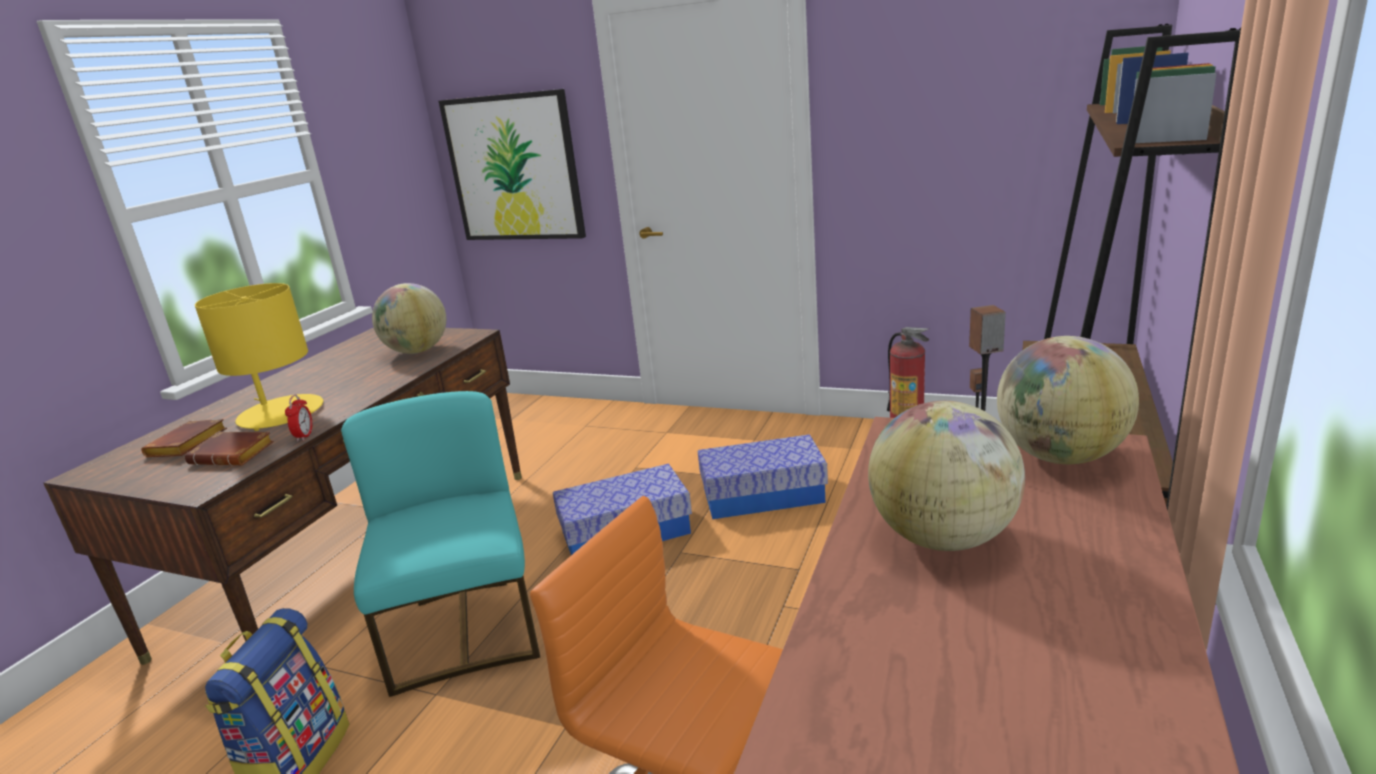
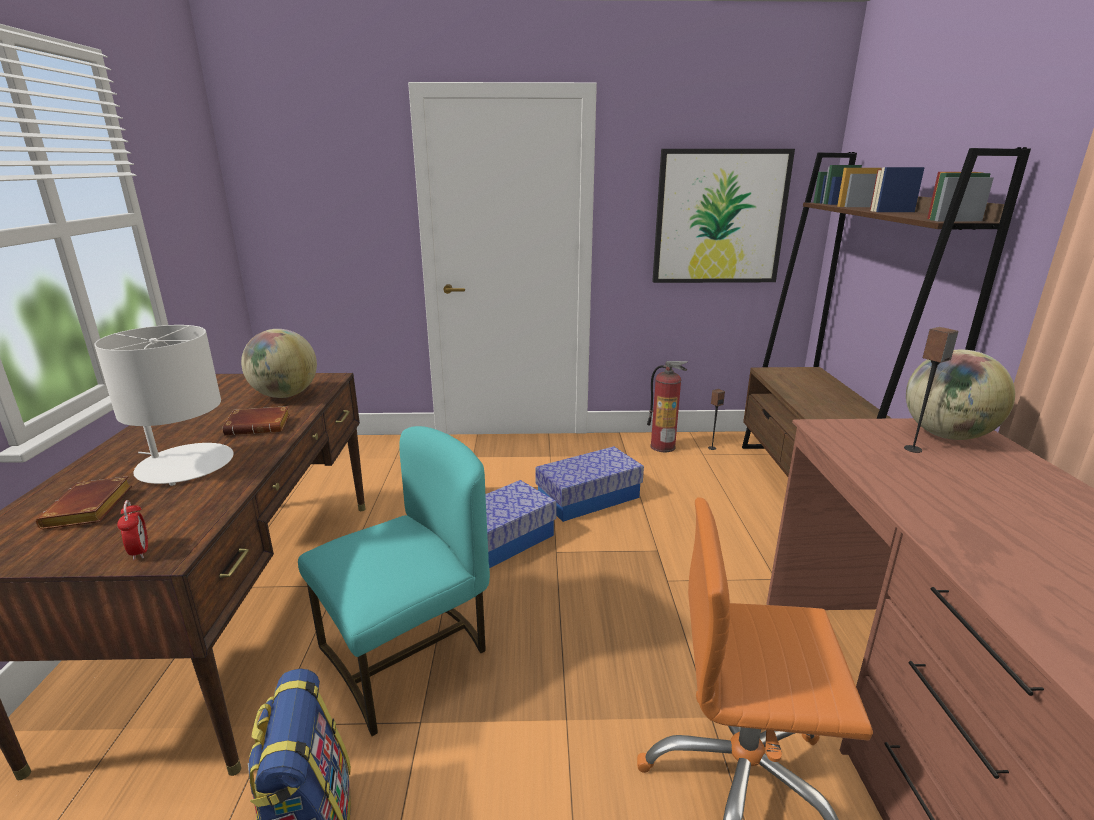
camera: 25 degrees left, 0 degrees up
brown book [185,432,274,466] -> brown book moved to [222,406,290,435]
yellow table lamp [195,283,323,431] -> white table lamp [94,325,234,486]
alarm clock [285,395,312,442] -> alarm clock moved to [117,500,148,560]
turquoise chair [341,391,540,697] -> turquoise chair turned 90 degrees clockwise [298,426,490,736]
picture [439,89,586,240] -> picture moved to [652,149,795,283]
globe [868,401,1025,551] -> none

